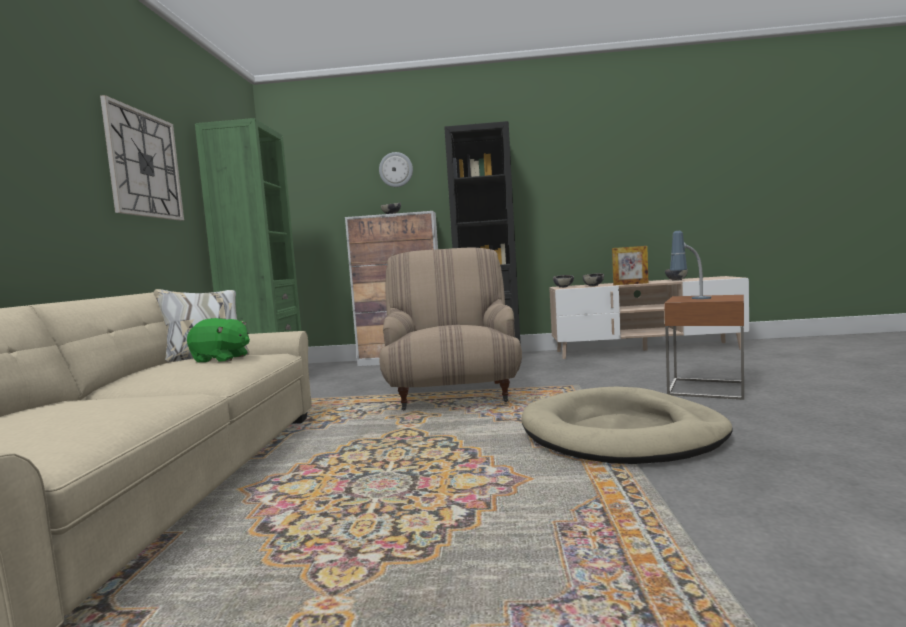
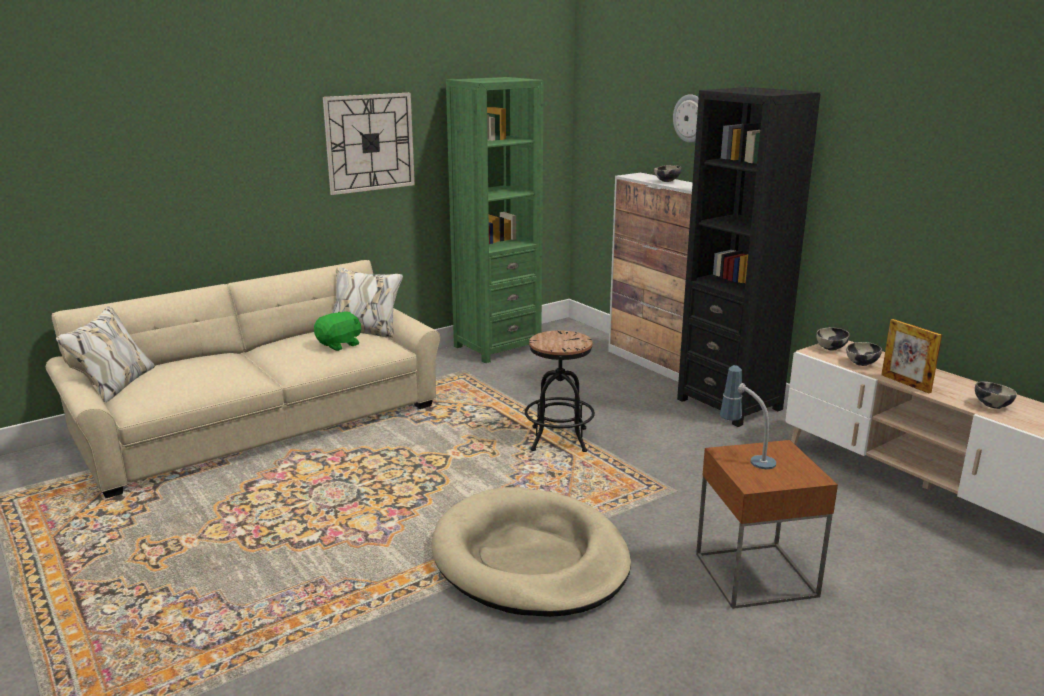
camera: 50 degrees right, 15 degrees up
green plush toy [187,318,250,362] -> green plush toy turned 105 degrees counterclockwise [314,311,361,351]
beige armchair [379,247,522,410] -> black stool [525,331,595,452]

